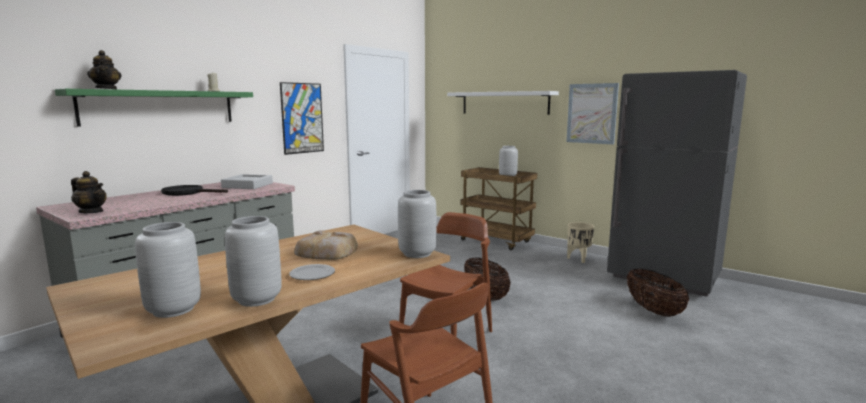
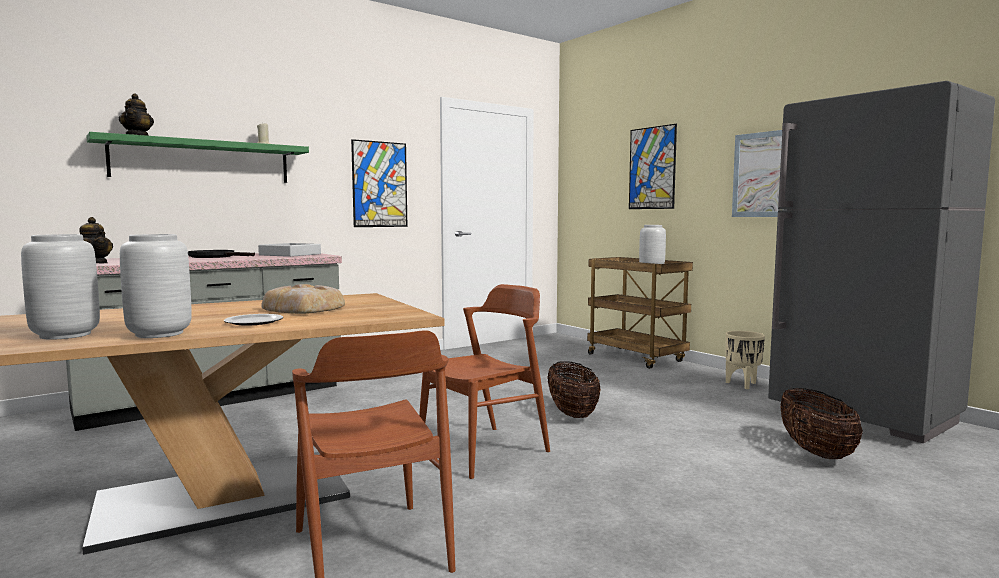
camera: 15 degrees right, 5 degrees down
grey vase [398,190,436,258] -> none
white shelf [447,91,559,115] -> picture [629,124,677,209]

